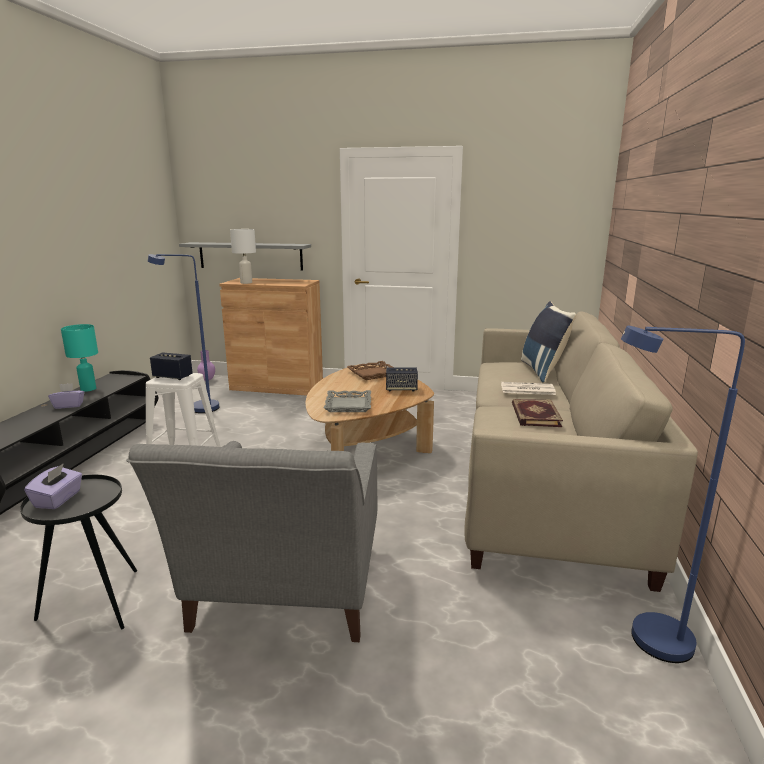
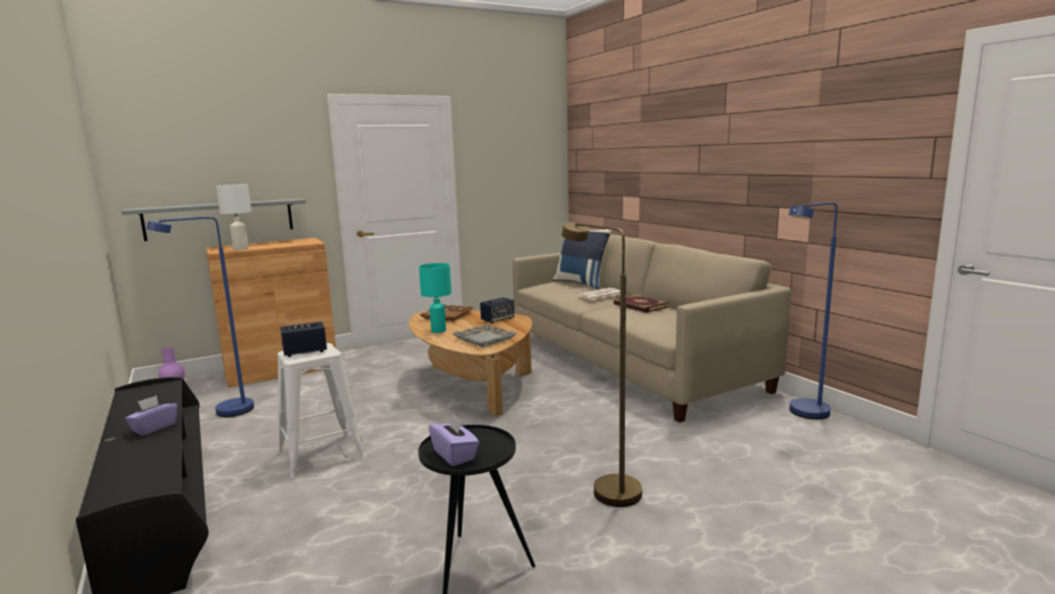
camera: 40 degrees left, 5 degrees down
turquoise table lamp [61,324,98,392] -> turquoise table lamp moved to [419,263,451,333]
grey armchair [126,441,377,642] -> brown floor lamp [561,222,642,507]

